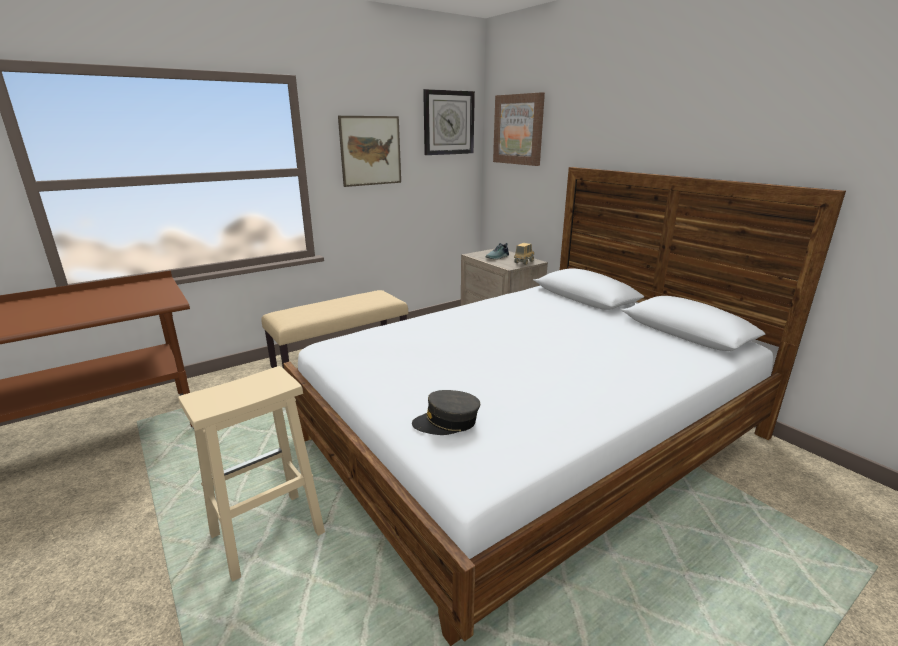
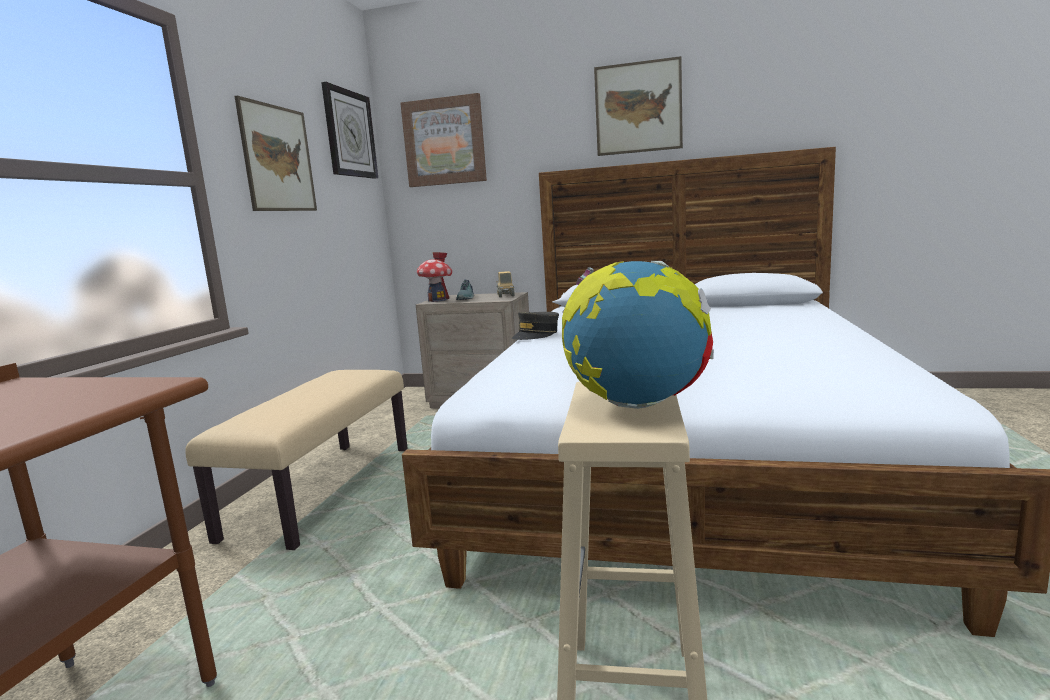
camera: 40 degrees left, 10 degrees down
grey cap [412,390,480,435] -> grey cap moved to [512,312,559,340]
none -> toy house [417,252,452,302]
none -> globe [562,261,714,409]
none -> picture [594,56,683,156]

